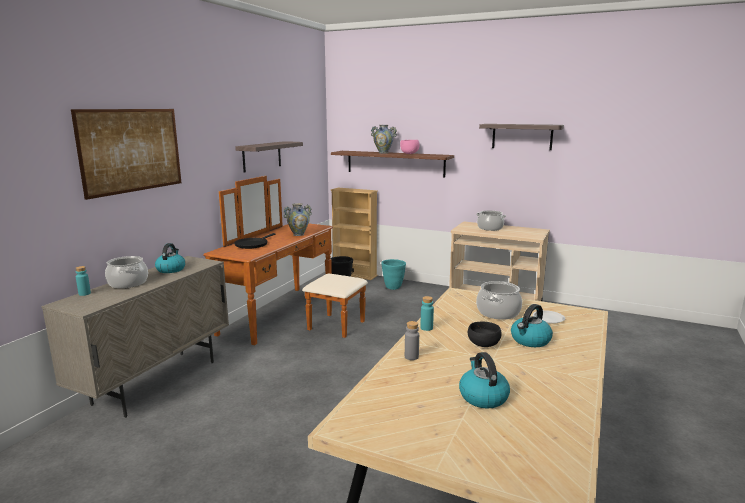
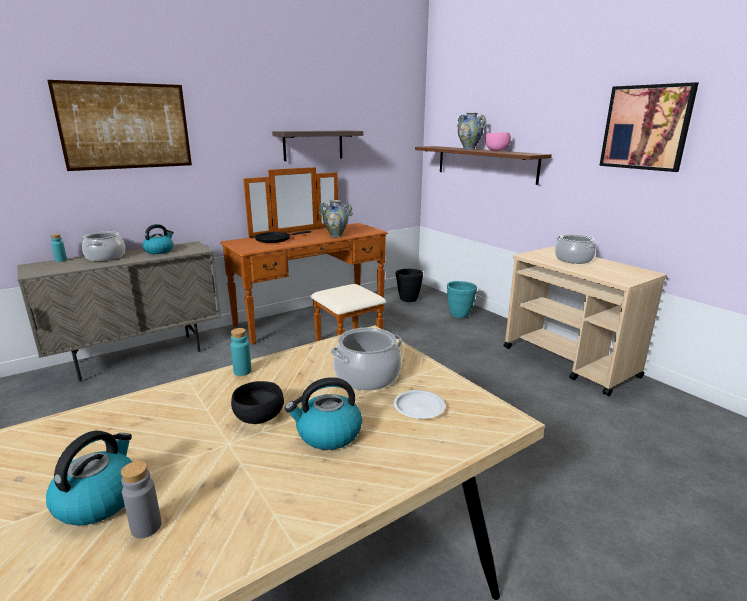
camera: 30 degrees right, 5 degrees up
beige bookcase [330,188,378,280] -> none
grey bottle [405,321,419,360] -> grey bottle moved to [121,461,162,538]
shelf [479,124,564,150] -> picture [599,82,699,172]

